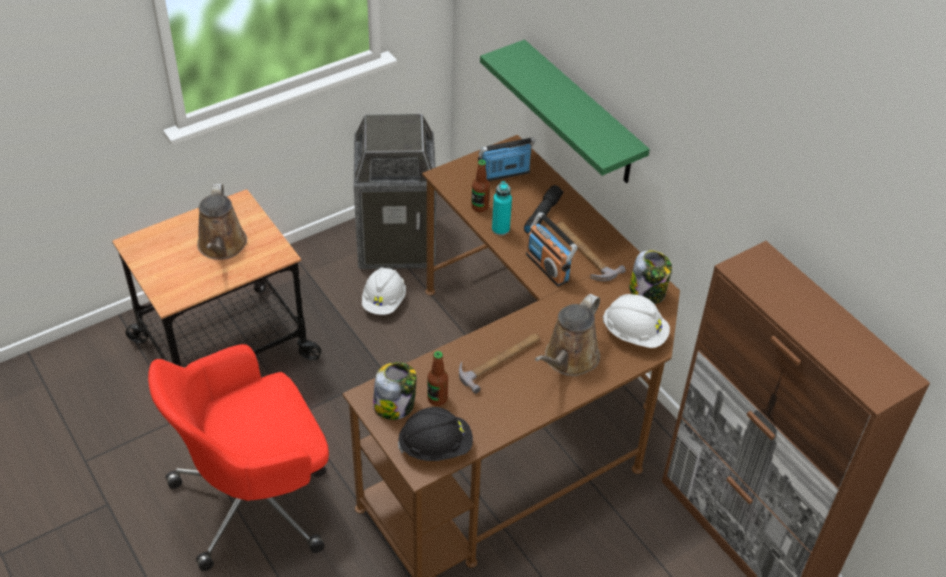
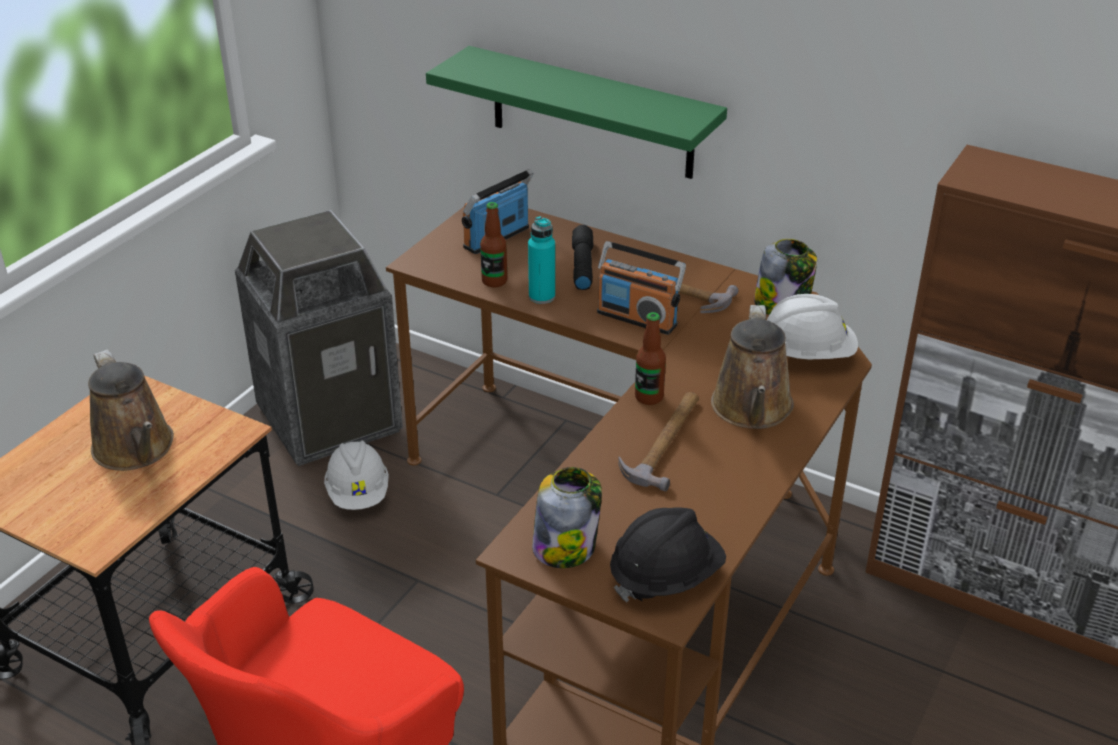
camera: 25 degrees left, 10 degrees down
bottle [428,351,448,406] -> bottle moved to [635,312,666,405]

